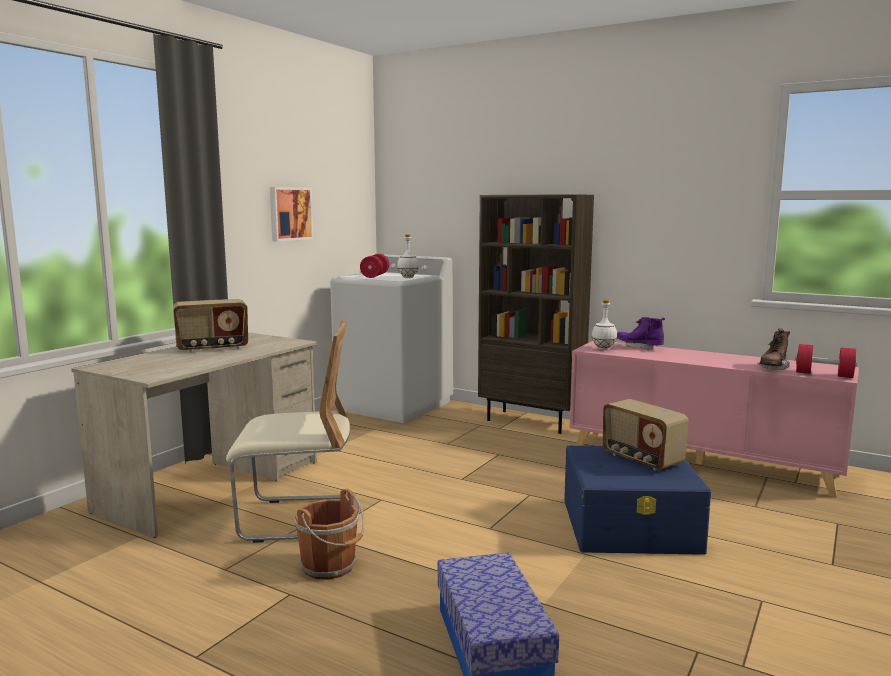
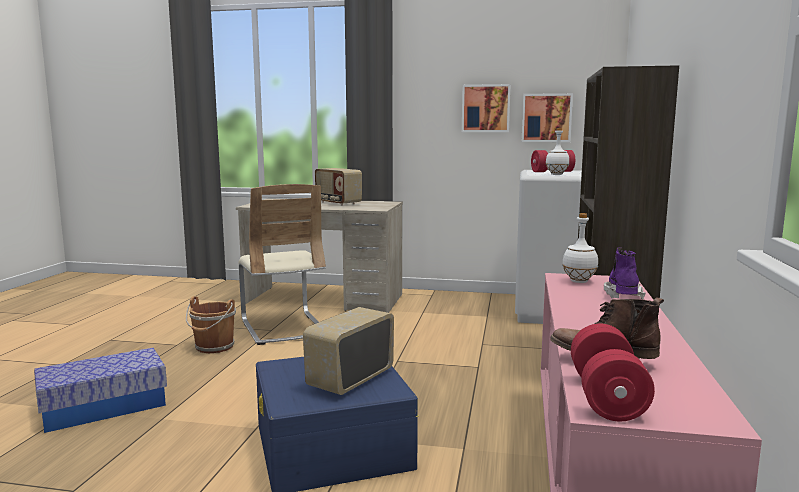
camera: 70 degrees right, 0 degrees up
none -> picture [522,93,573,142]

